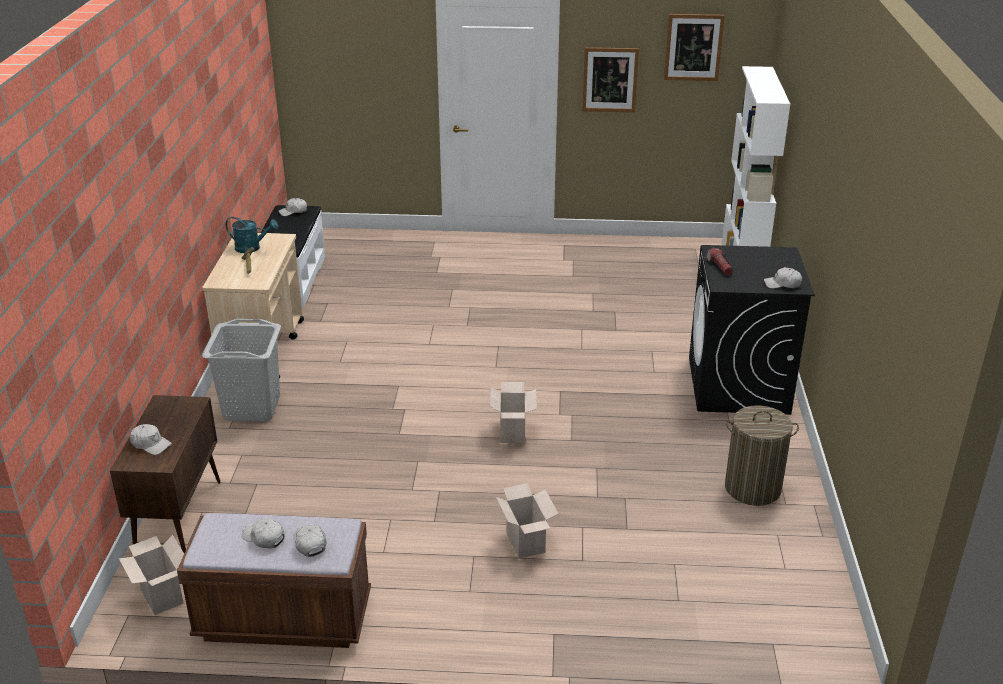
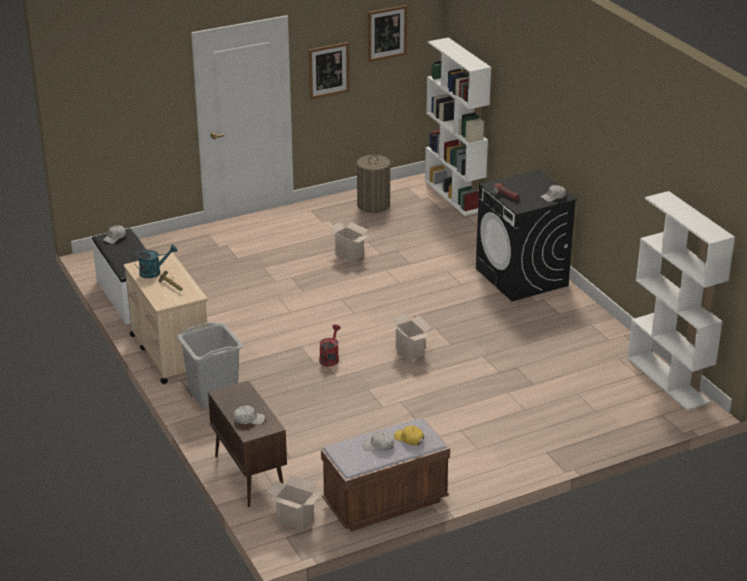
camera: 30 degrees left, 0 degrees up
white cap [293,524,327,557] -> yellow cap [394,426,424,446]
cardboard box [496,483,559,558] -> cardboard box moved to [330,222,368,263]
laundry basket [725,405,799,506] -> laundry basket moved to [354,155,393,213]
none -> red watering can [319,324,341,366]
none -> white bookcase [627,191,735,410]

